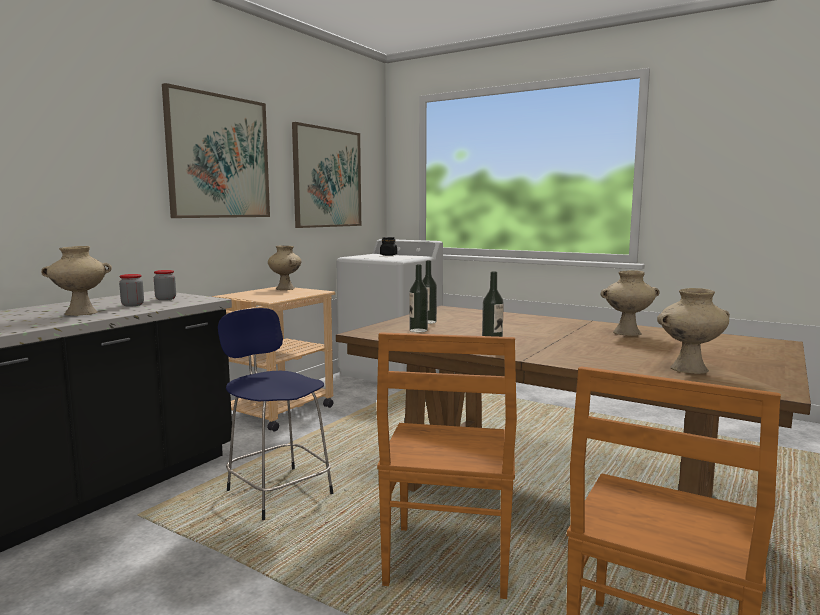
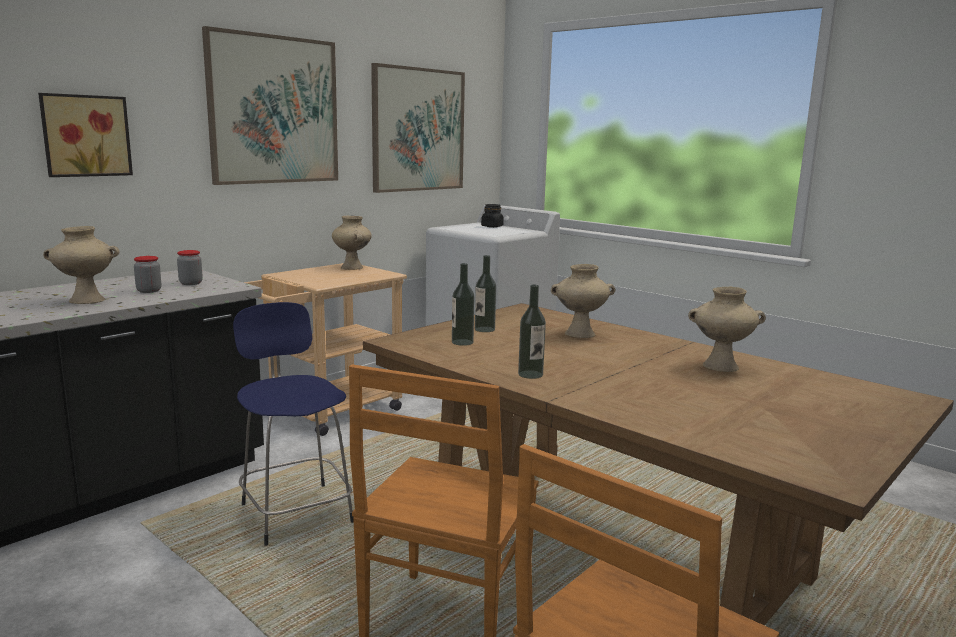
camera: 10 degrees right, 5 degrees up
beige vase [657,288,730,374] -> beige vase moved to [551,264,615,338]
none -> picture [38,93,133,177]

